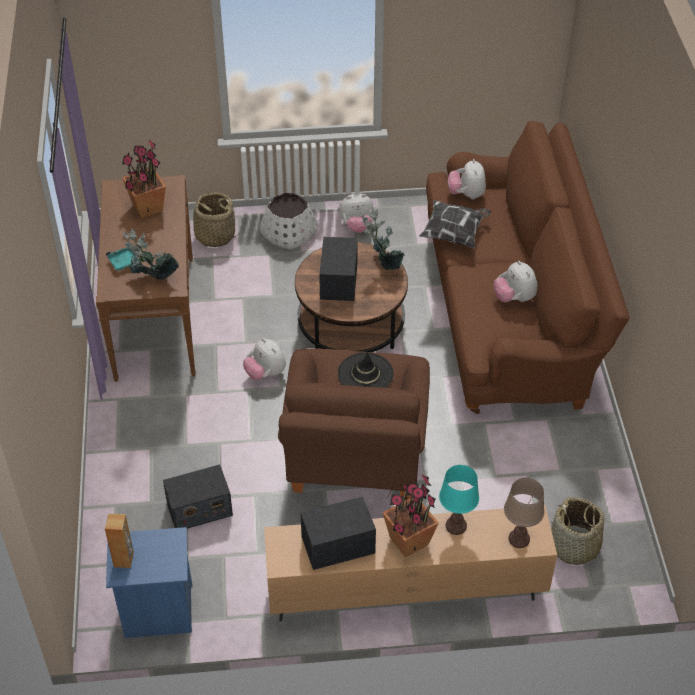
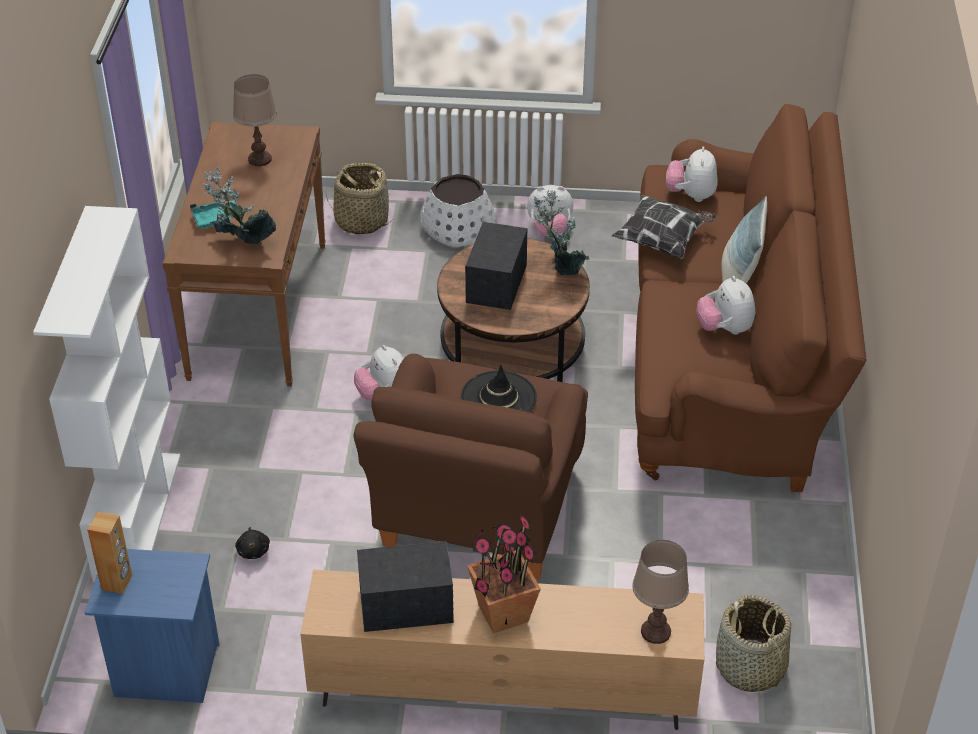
camera: 10 degrees right, 5 degrees down
potted plant [122,140,166,218] -> brown table lamp [233,74,277,166]
radio [163,464,233,529] -> black plush toy [235,527,270,559]
turquoise table lamp [439,465,479,535] -> none
none -> white bookcase [33,206,180,582]
none -> pillow [721,196,767,283]

